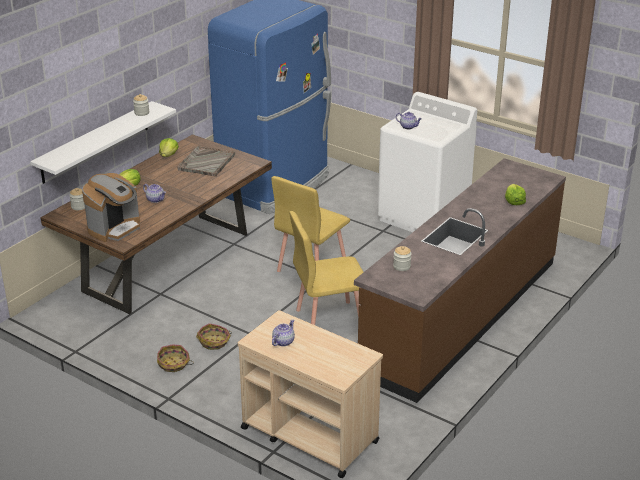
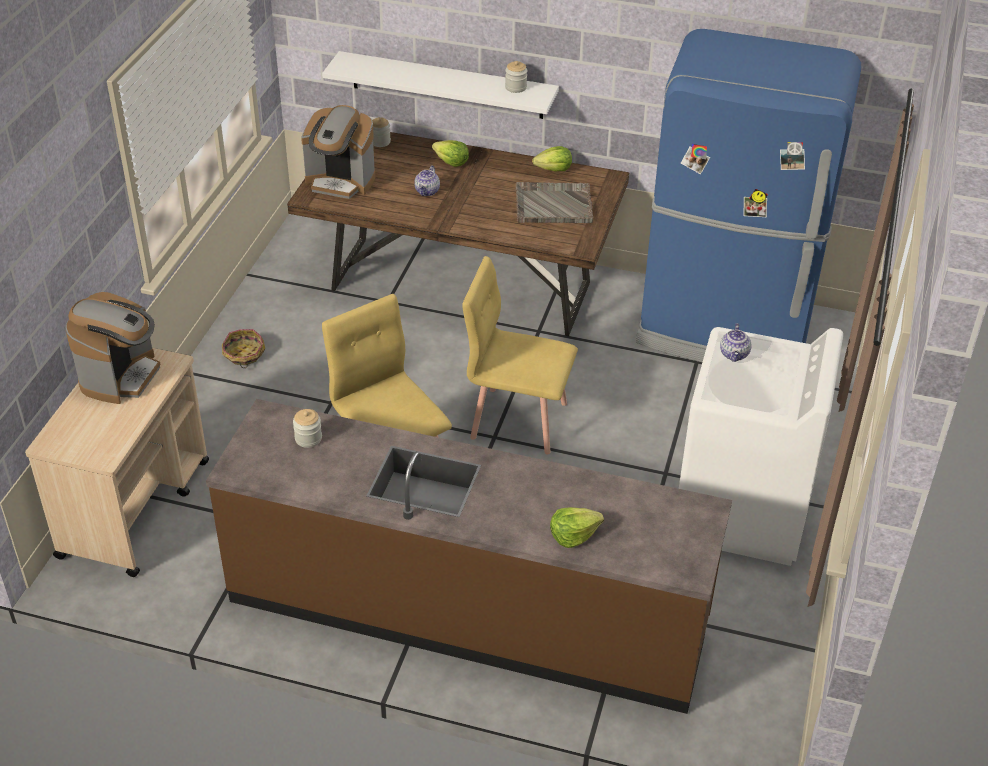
camera: 70 degrees right, 10 degrees up
basket [196,323,232,350] -> none
teapot [272,320,295,346] -> coffee machine [65,292,161,404]

